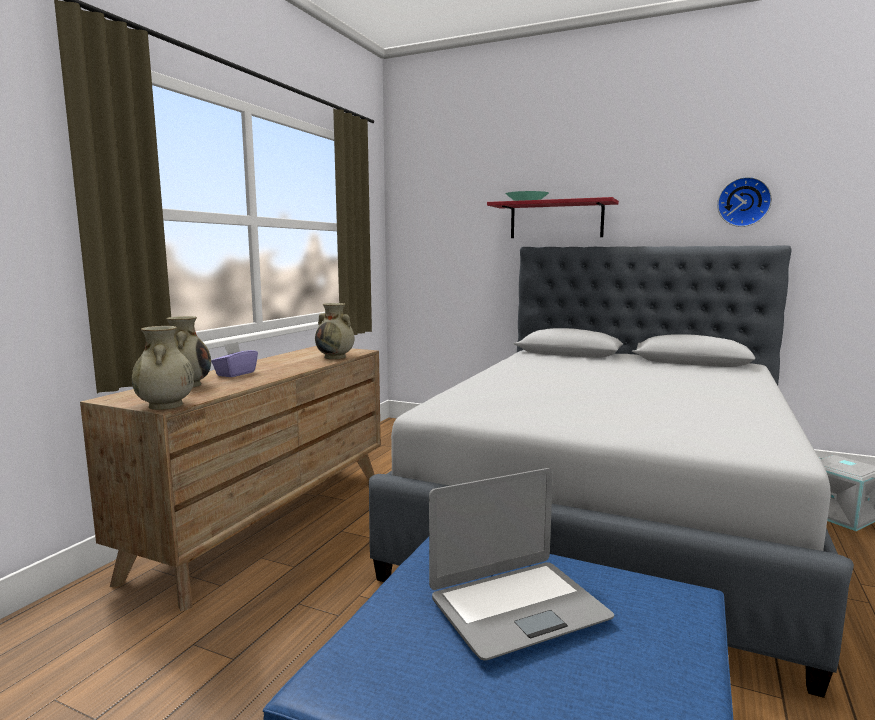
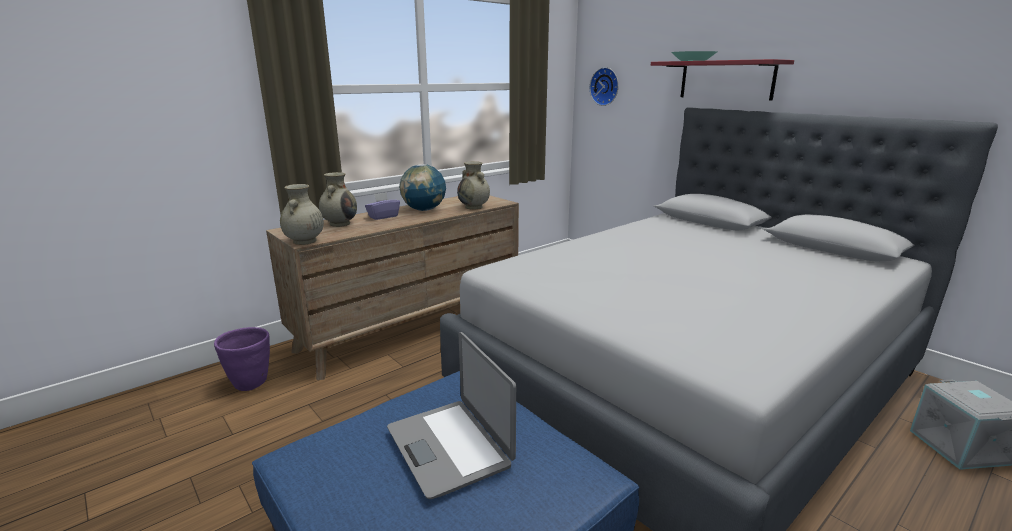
camera: 25 degrees right, 10 degrees up
laptop [429,468,614,660] -> laptop turned 60 degrees clockwise [387,332,516,499]
wall clock [717,177,772,227] -> wall clock moved to [590,67,619,106]
none -> purple planter [214,327,270,391]
none -> globe [399,164,446,211]

